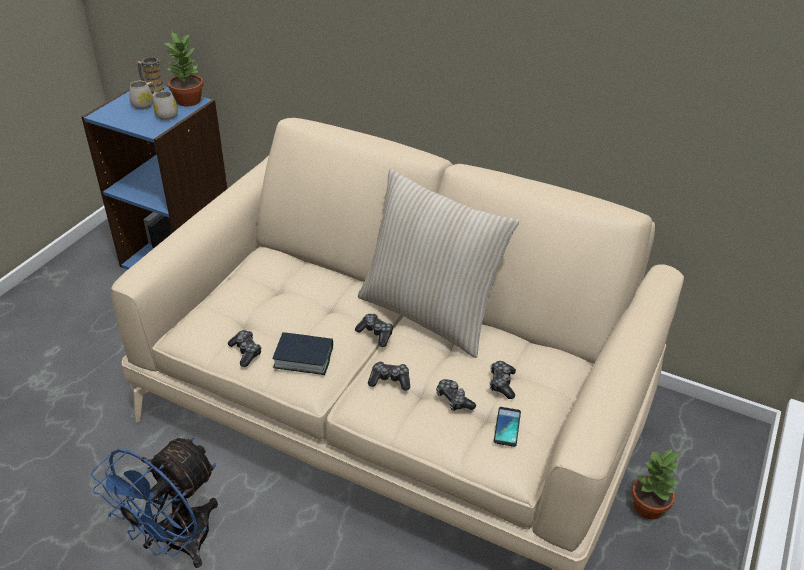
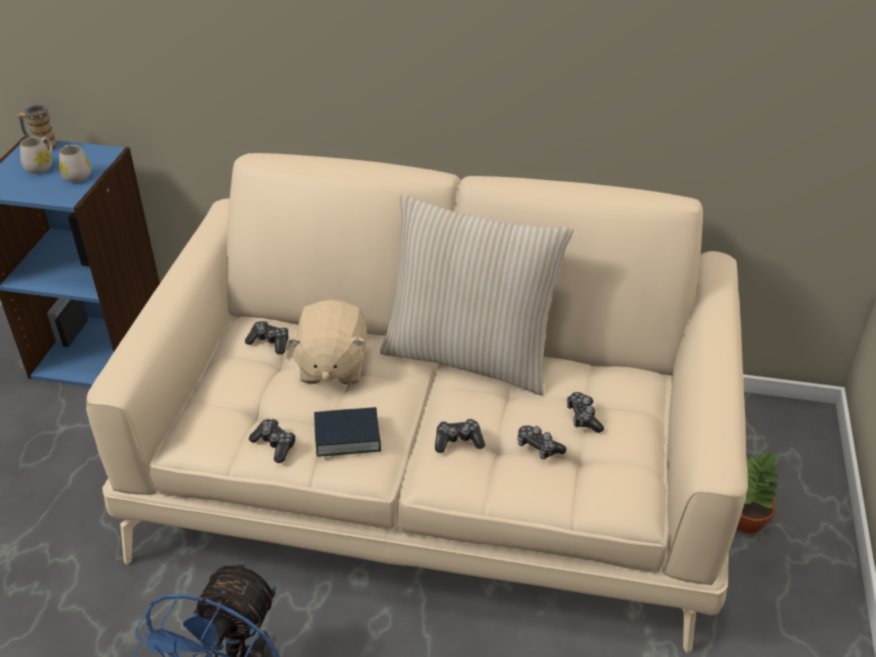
camera: 15 degrees left, 0 degrees up
potted plant [163,32,203,106] -> none
game controller [355,314,394,347] -> game controller moved to [245,321,288,355]
phone [494,407,521,447] -> none
none -> beige plush toy [287,300,367,384]

